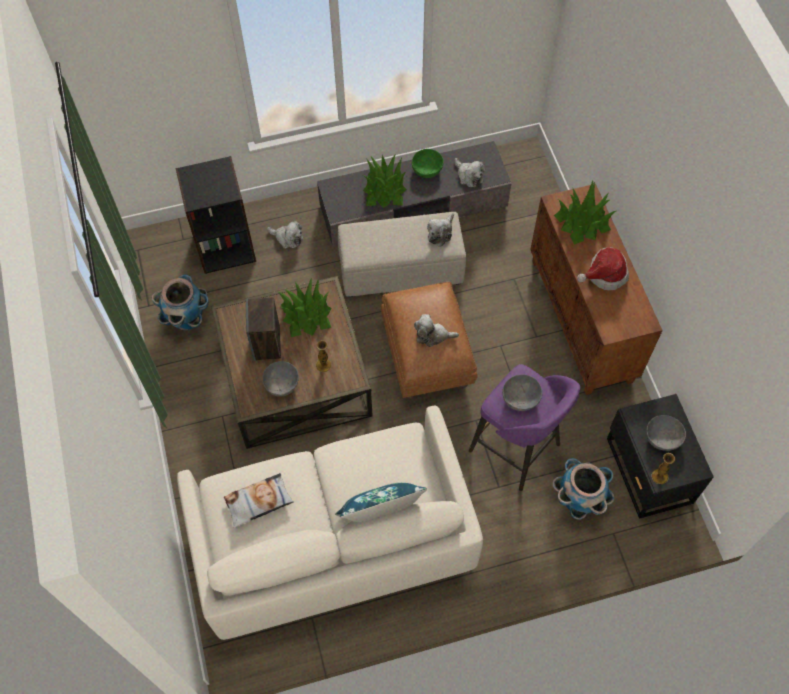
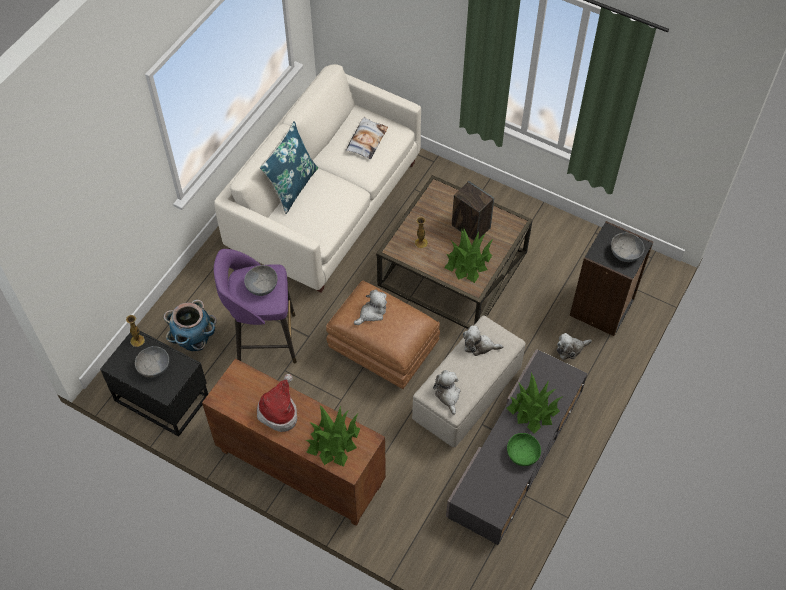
camera: 135 degrees right, 5 degrees down
planter [152,274,209,330] -> none
grey bowl [262,361,299,397] -> grey bowl moved to [611,233,644,262]
plush toy [455,158,486,188] -> plush toy moved to [463,325,503,356]

